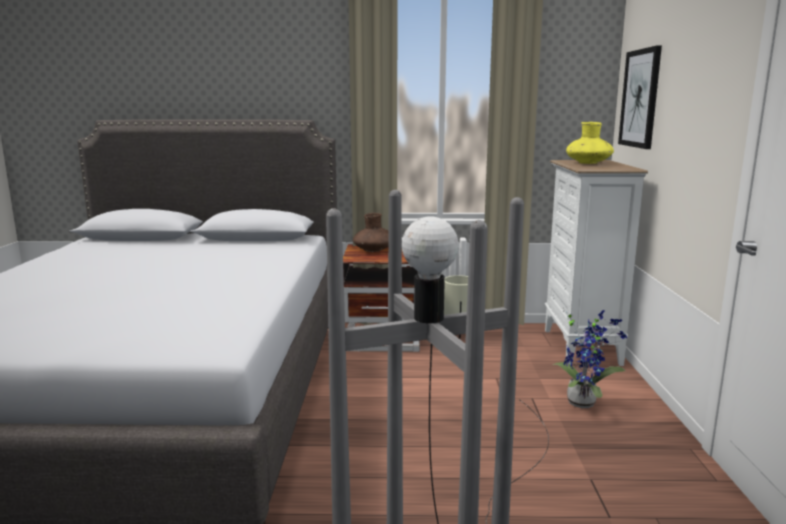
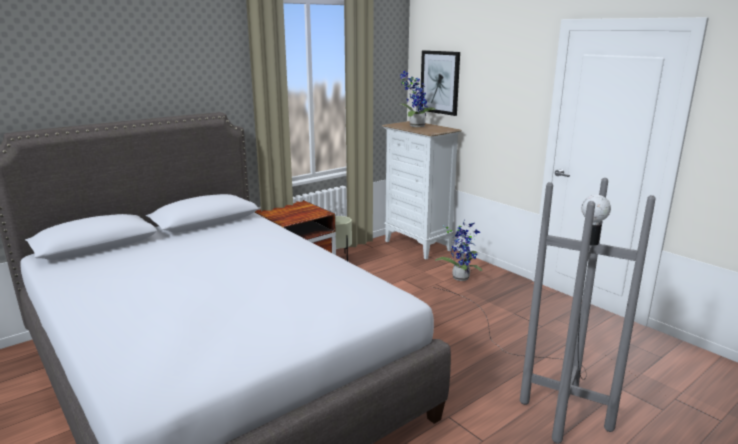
camera: 40 degrees left, 5 degrees up
brown vase [353,213,389,252] -> none
yellow vase [566,122,614,164] -> potted plant [400,71,436,127]

